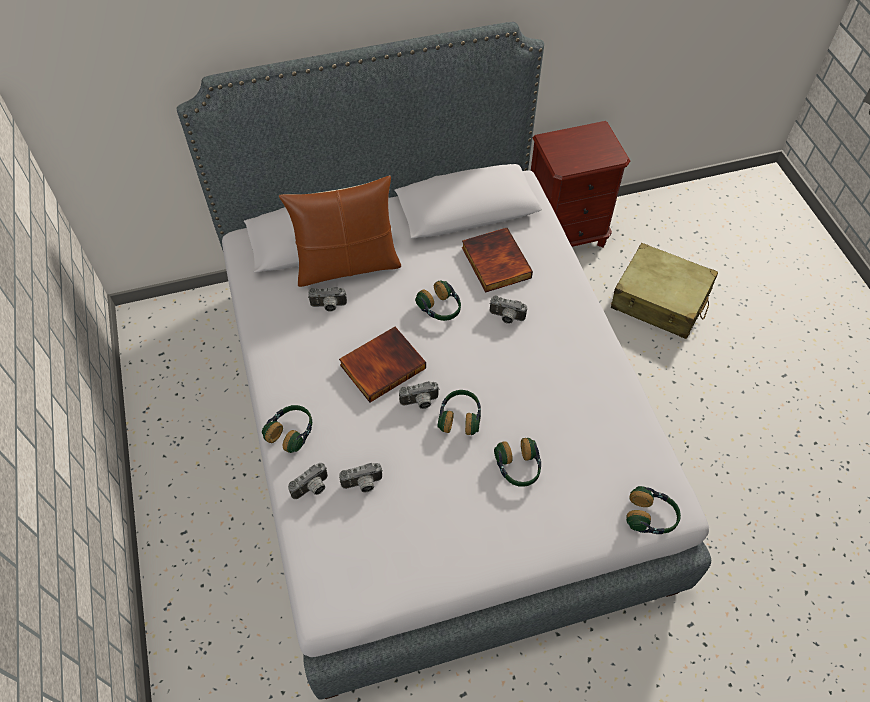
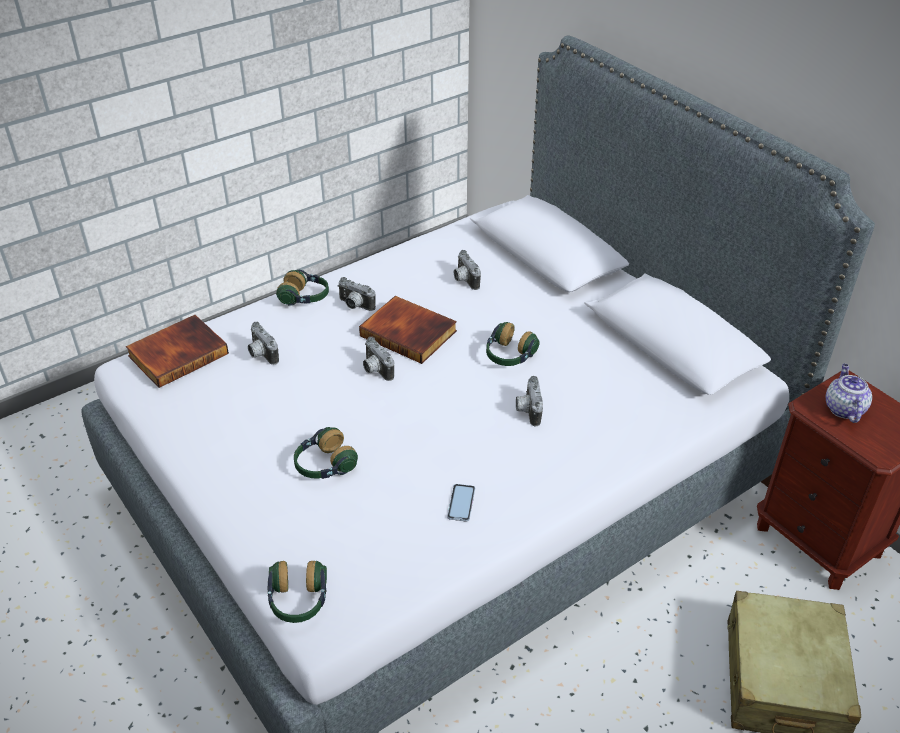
camera: 70 degrees right, 15 degrees down
brown pillow [279,176,401,287] -> none
camera [288,463,328,499] -> camera moved to [337,277,376,311]
headphones [438,390,481,435] -> none
book [462,228,533,293] -> book moved to [126,315,229,388]
none -> phone [447,484,475,522]
none -> teapot [826,364,872,423]

